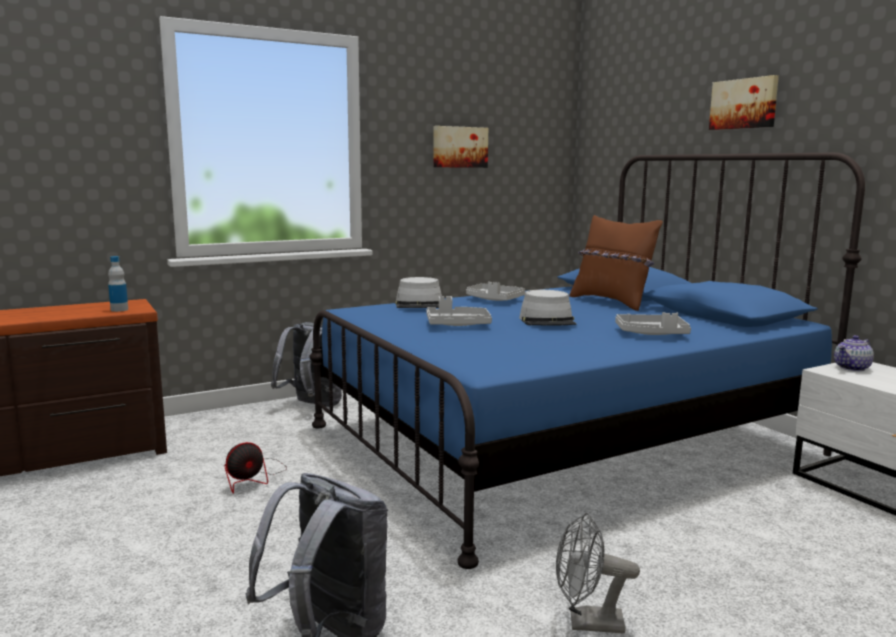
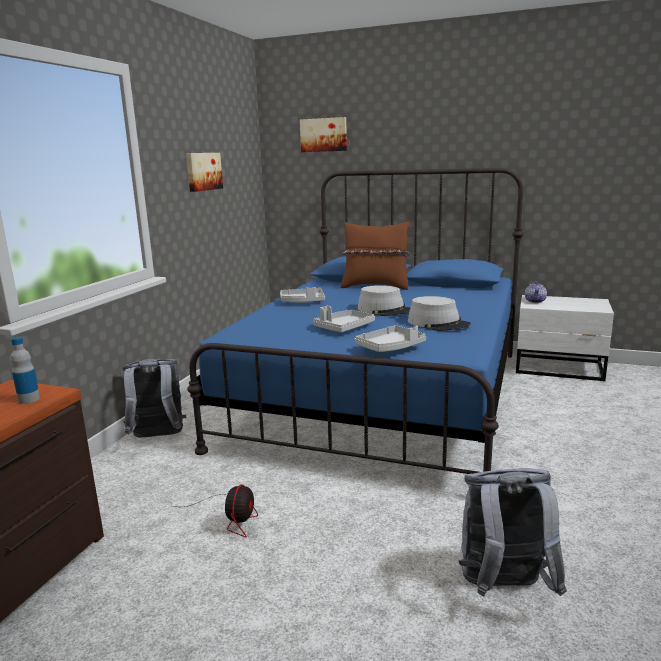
camera: 40 degrees left, 5 degrees up
grey hat [395,277,442,308] -> grey hat moved to [408,296,471,331]
grey fan [556,513,640,634] -> none
grey tray [615,312,691,335] -> grey tray moved to [355,325,426,352]
picture [709,75,779,130] -> picture moved to [300,117,347,152]

